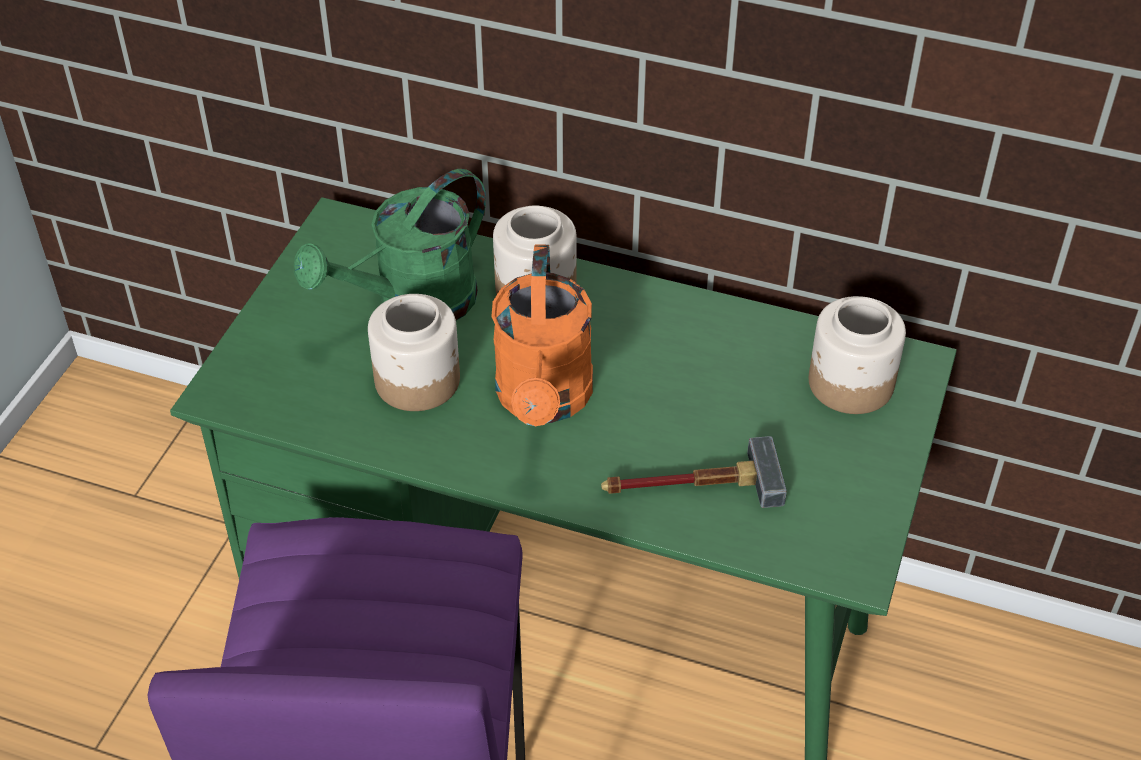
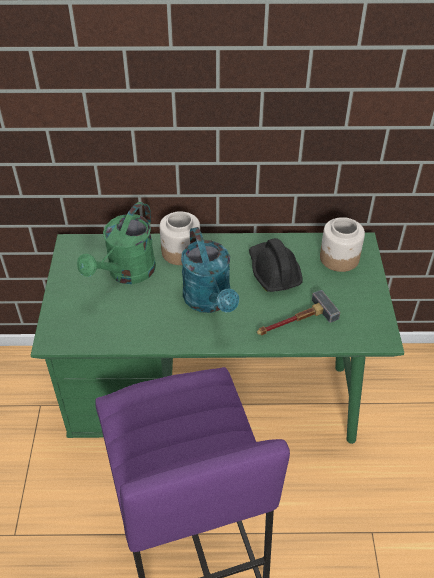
camera: 20 degrees left, 0 degrees up
jar [368,294,460,411] -> none
orange watering can [491,244,593,426] -> turquoise watering can [181,227,239,313]
none -> black hard hat [249,238,302,292]

